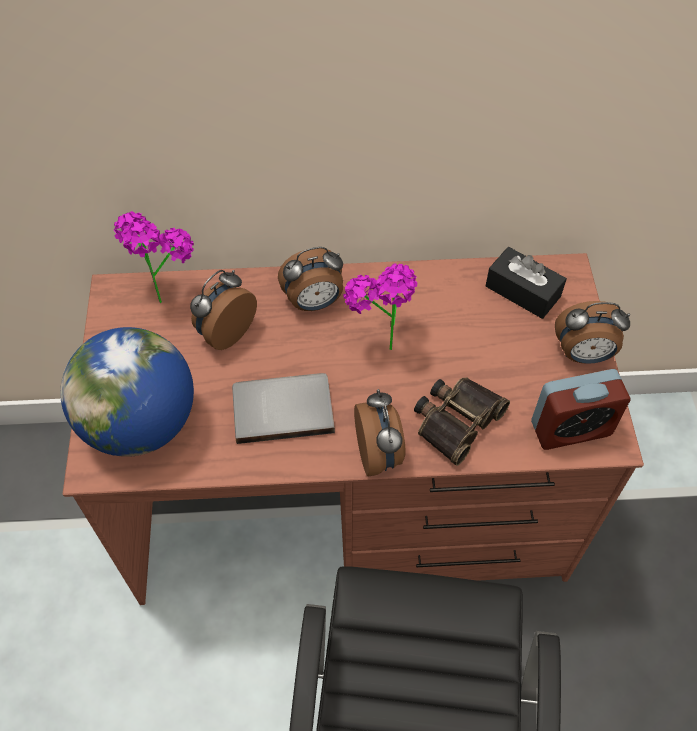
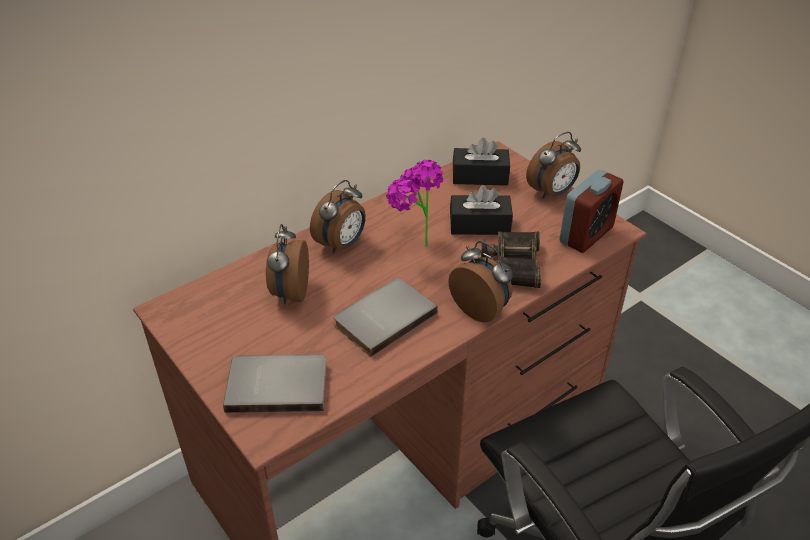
camera: 35 degrees left, 15 degrees down
globe [60,327,194,457] -> grey book [223,354,327,413]
potted plant [114,211,194,303] -> none
none -> black tissue box [450,185,513,235]

